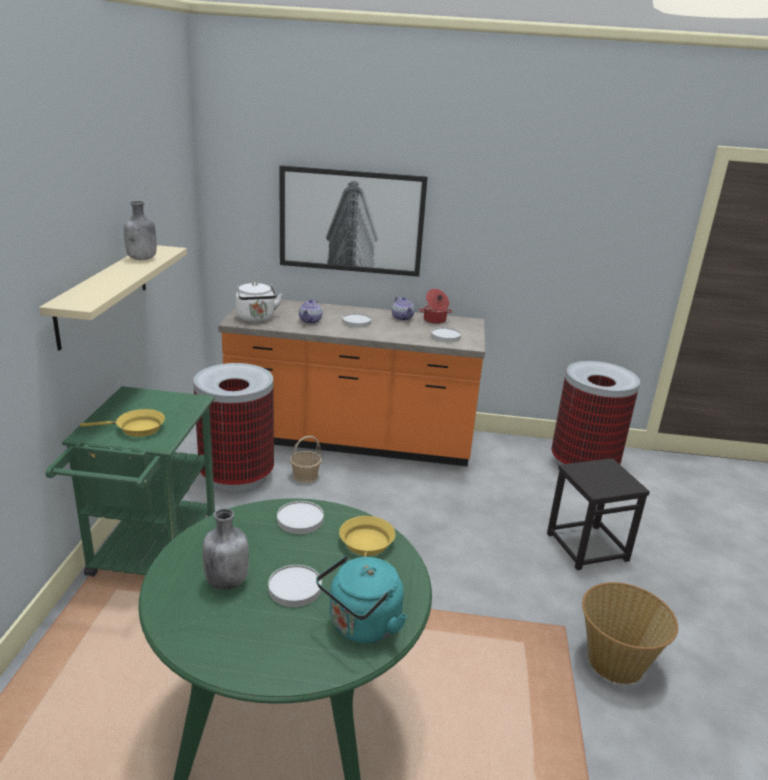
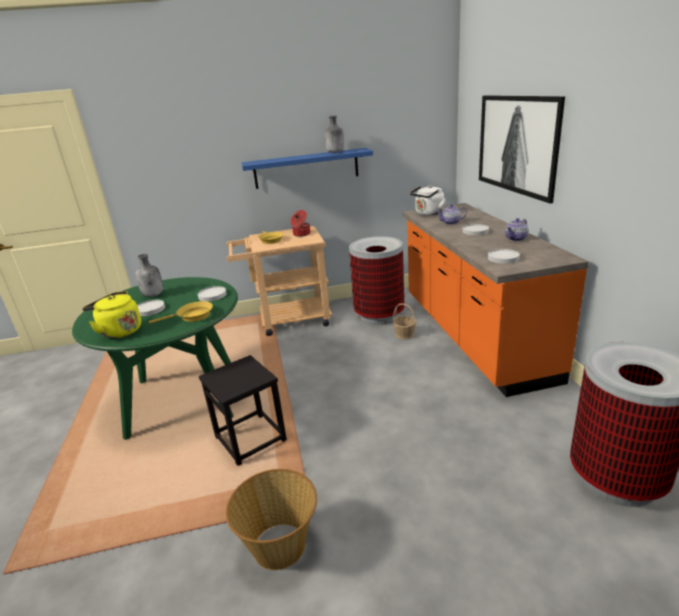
camera: 75 degrees right, 0 degrees up
beige shelf [39,245,187,351] -> blue shelf [242,148,373,189]
green cart [46,386,215,577] -> beige cart [226,226,332,336]
turquoise kettle [316,556,407,643] -> yellow kettle [82,291,141,339]
cooking pot [420,289,452,324] -> cooking pot moved to [291,210,310,237]
black stool [547,458,650,570] -> black stool moved to [199,355,287,466]

